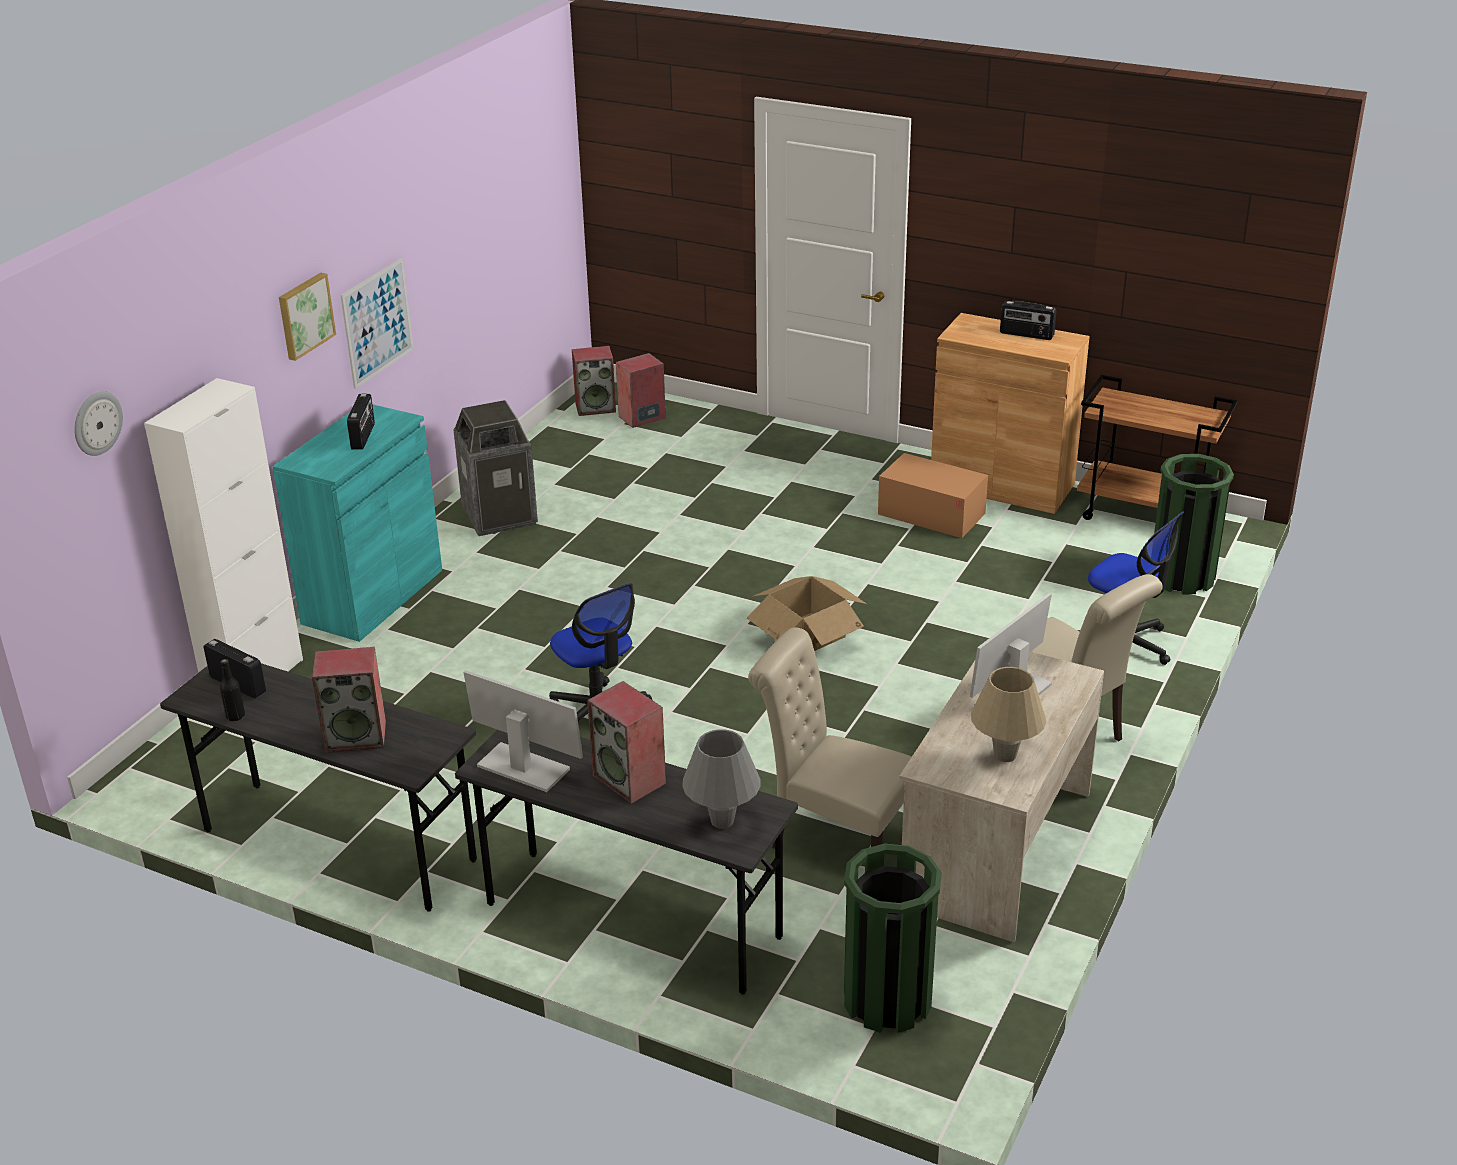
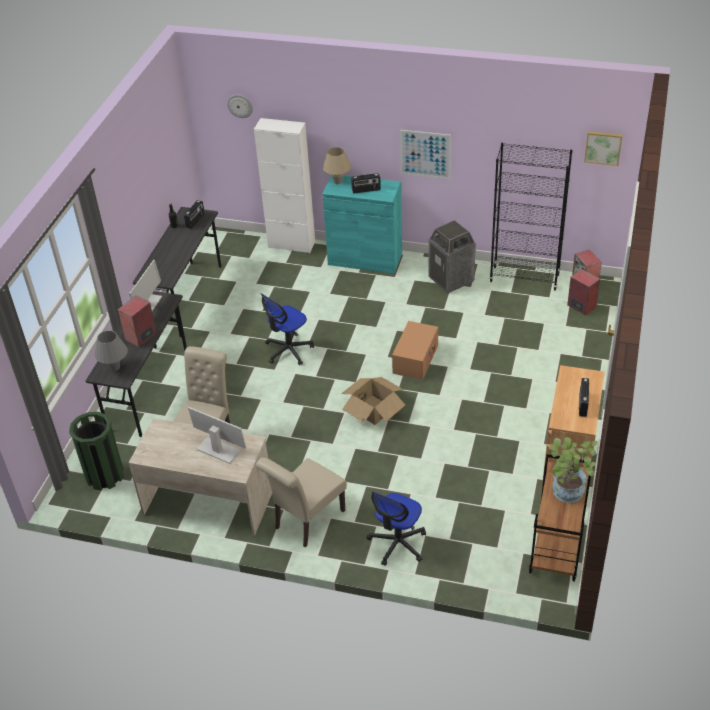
camera: 80 degrees right, 10 degrees up
picture [279,273,336,361] -> picture moved to [584,131,623,166]
speaker [312,647,386,753] -> none
cardboard box [878,453,988,538] -> cardboard box moved to [392,321,438,380]
beige table lamp [971,667,1046,762] -> beige table lamp moved to [323,147,351,184]
green trash can [1154,454,1234,594] -> none
none -> black bookcase [489,143,573,290]
none -> potted plant [549,437,598,503]

